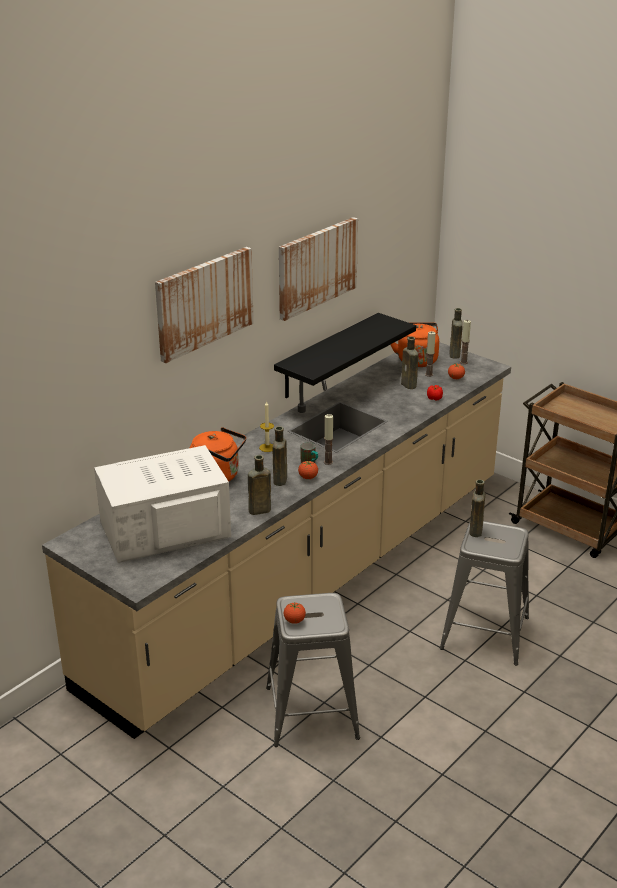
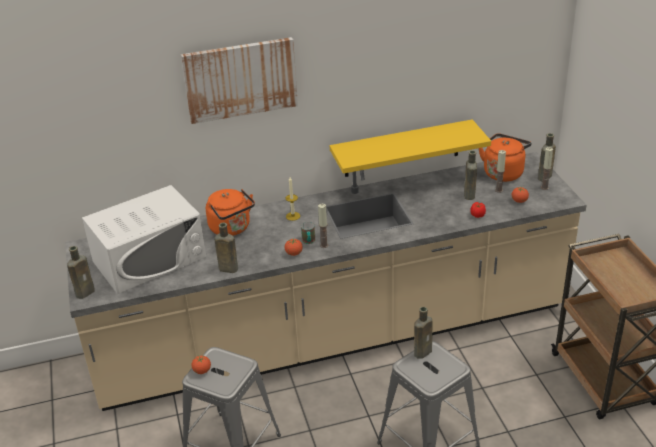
camera: 35 degrees right, 5 degrees up
white microwave [94,445,231,563] -> white microwave turned 135 degrees clockwise [82,185,206,294]
brown bottle [272,426,287,486] -> brown bottle moved to [67,246,95,299]
black shelf [274,313,416,398] -> yellow shelf [330,119,491,177]
picture [279,217,358,321] -> none

